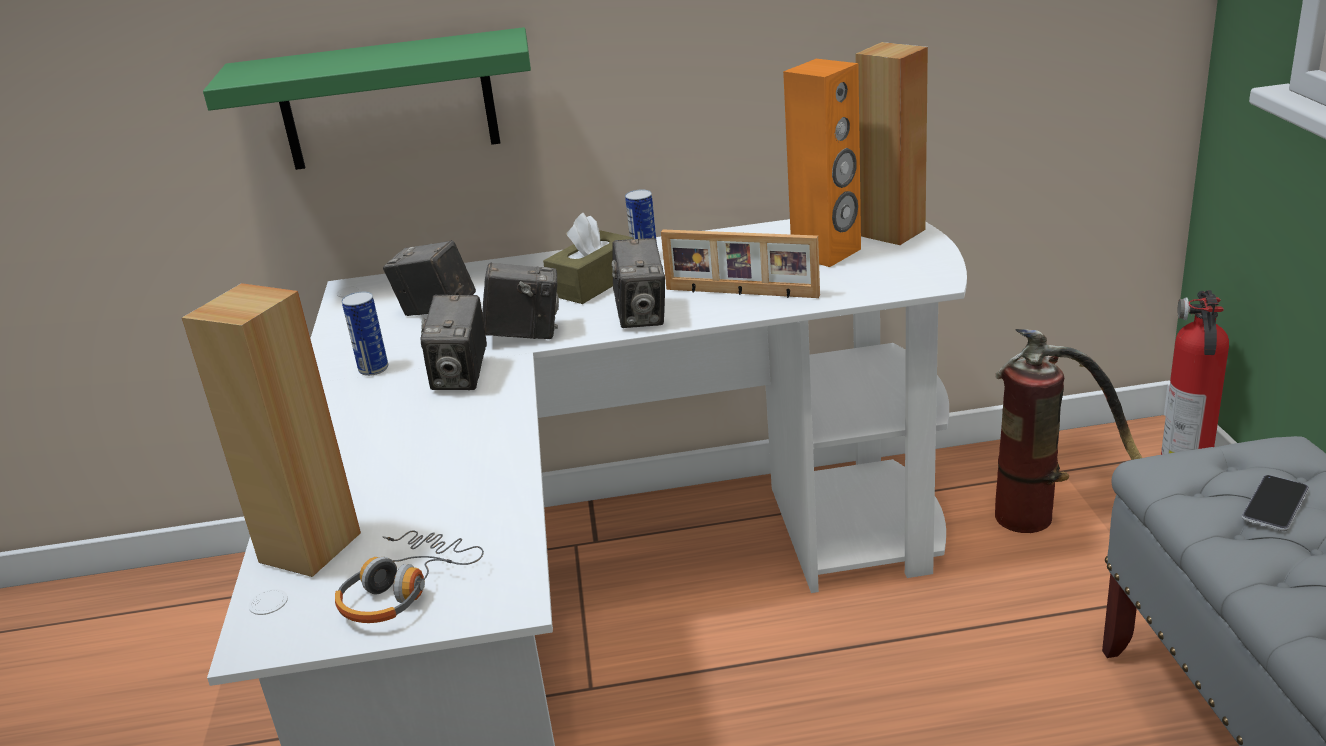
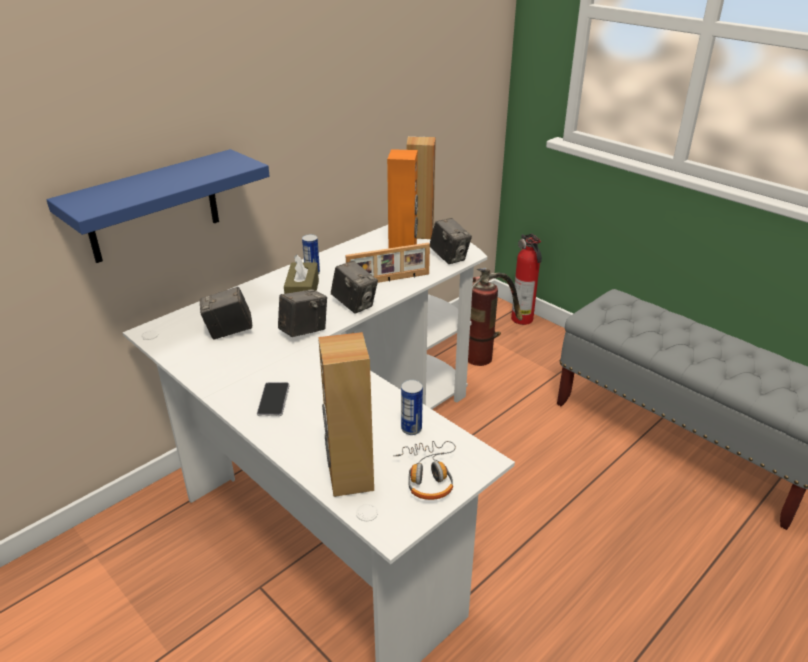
camera: 40 degrees left, 5 degrees up
green shelf [203,27,531,170] -> blue shelf [46,149,270,263]
can [341,292,388,376] -> can moved to [401,380,423,435]
camera [421,295,487,390] -> camera moved to [430,218,472,264]
phone [1242,475,1309,531] -> phone moved to [257,382,290,416]

